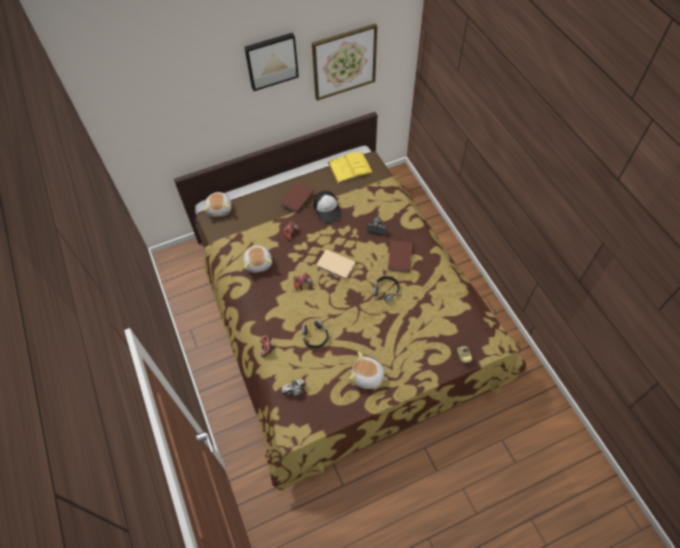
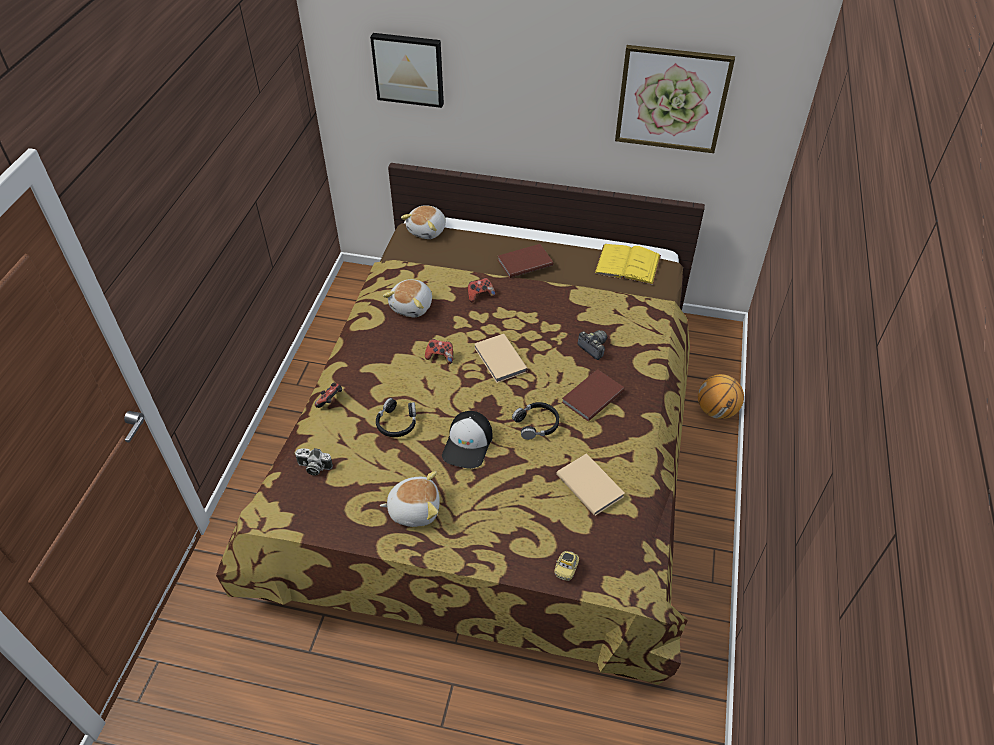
camera: 35 degrees right, 10 degrees down
picture [244,33,299,91] -> picture moved to [370,33,444,108]
cap [313,191,342,223] -> cap moved to [442,411,493,469]
plush toy [349,352,388,389] -> plush toy turned 120 degrees clockwise [380,471,440,527]
none -> beige book [556,453,625,516]
none -> basketball [698,374,744,419]

